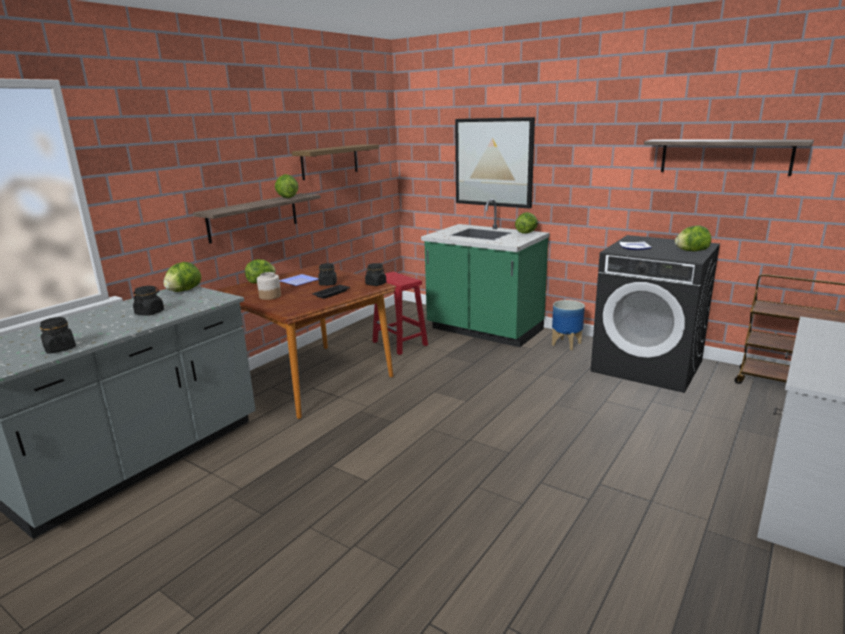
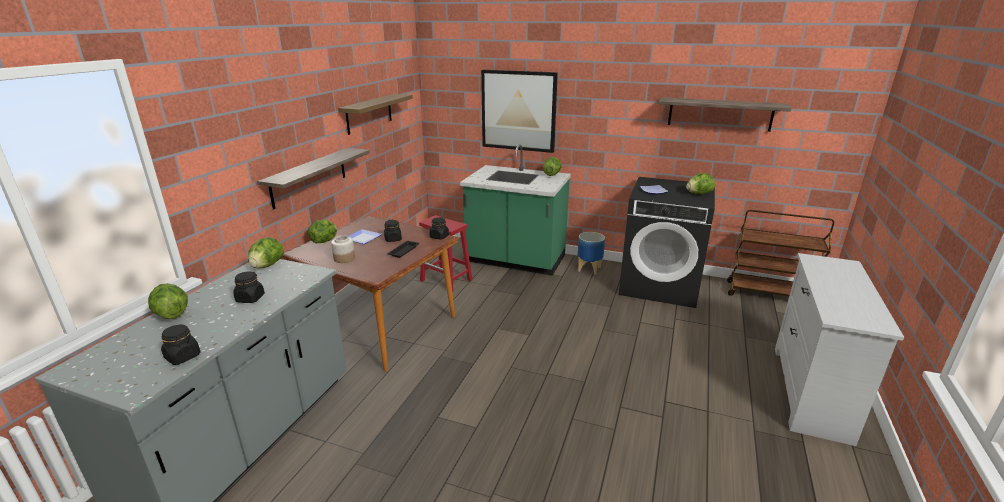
camera: 15 degrees left, 5 degrees up
lettuce [275,174,298,198] -> lettuce moved to [148,283,188,319]

